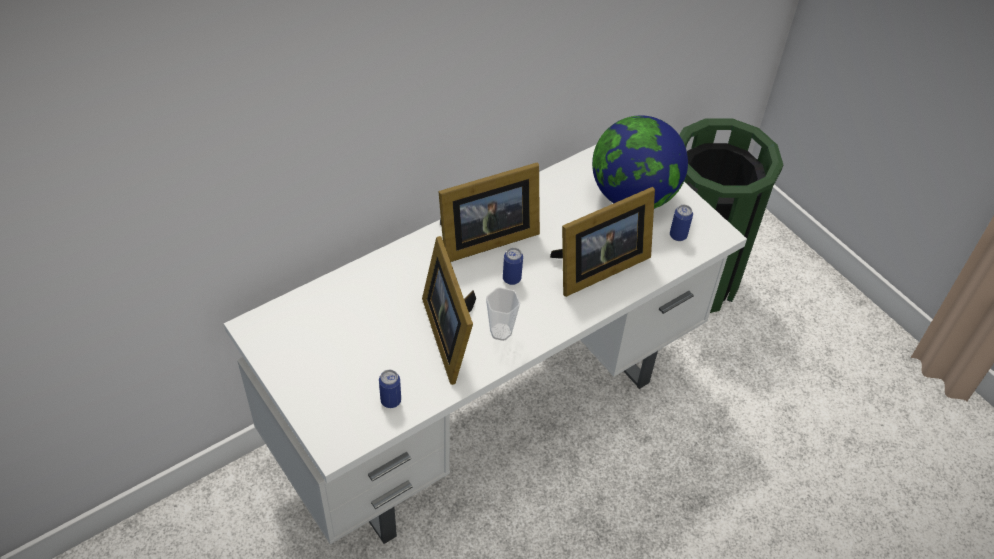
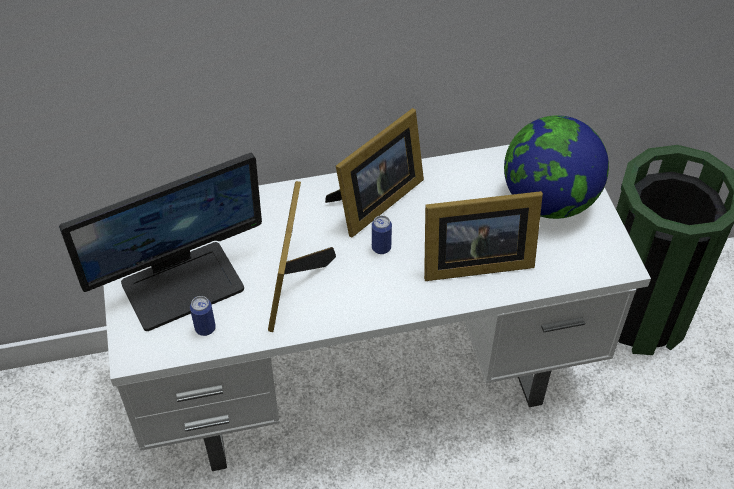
camera: 25 degrees right, 0 degrees up
picture frame [438,162,540,262] -> picture frame turned 45 degrees counterclockwise [325,108,424,237]
cup [486,287,520,341] -> none
can [670,205,693,241] -> none
none -> monitor [59,153,262,331]

